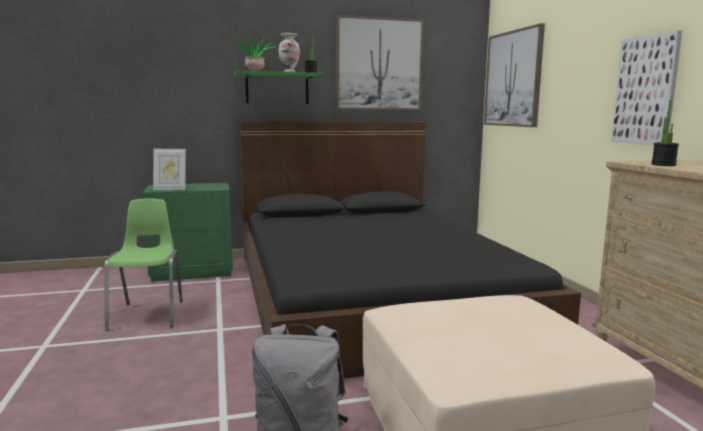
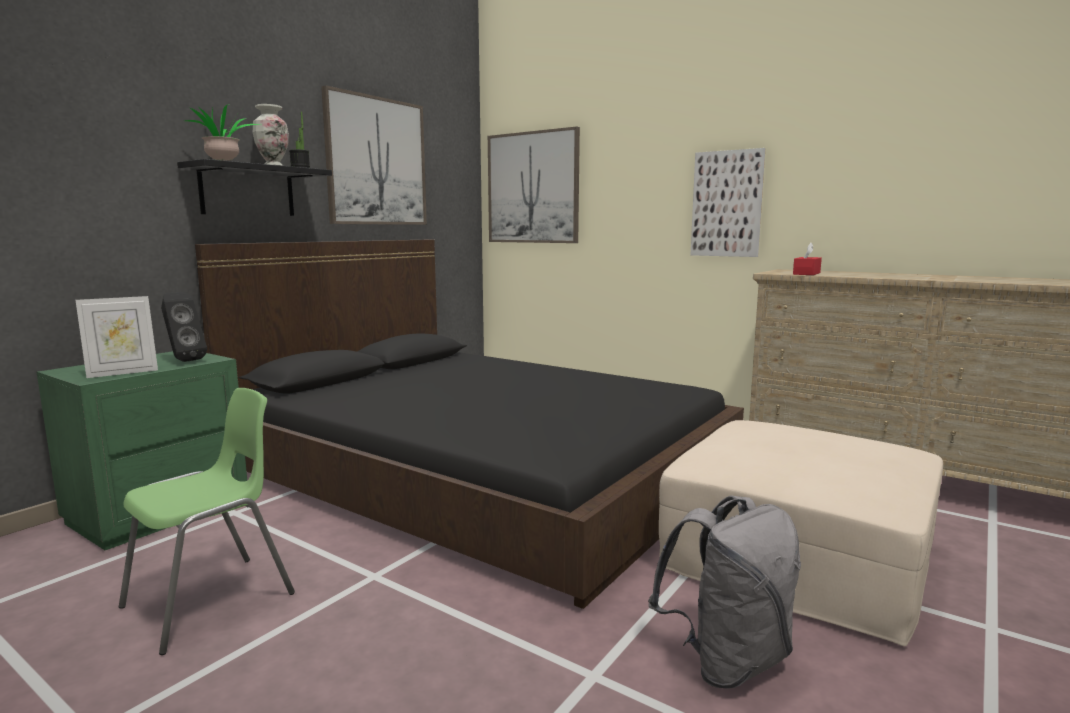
camera: 40 degrees left, 0 degrees up
green chair [104,198,183,331] -> green chair turned 90 degrees clockwise [119,388,295,655]
green shelf [234,71,325,104] -> black shelf [177,159,332,216]
potted plant [651,100,679,166] -> red tissue box [793,243,822,275]
none -> black speaker [161,292,207,362]

